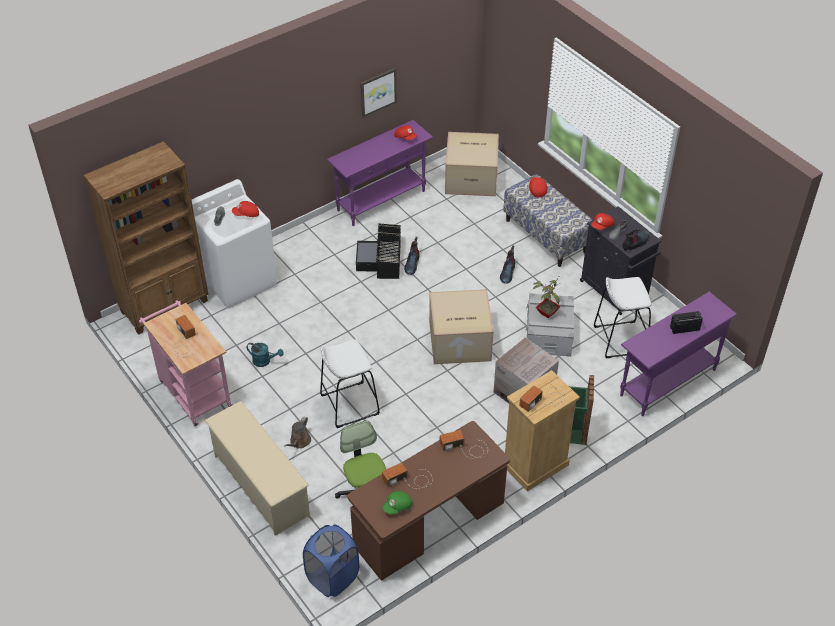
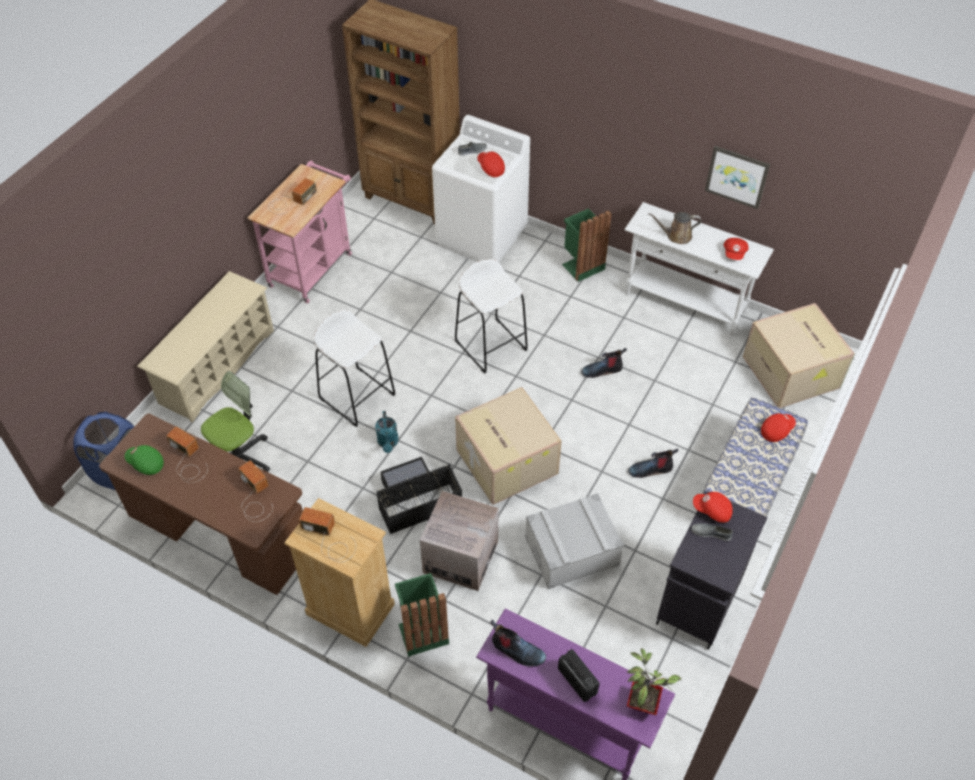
camera: 65 degrees right, 5 degrees up
turquoise watering can [247,343,284,367] -> turquoise watering can moved to [375,411,399,453]
brown watering can [284,417,311,449] -> brown watering can moved to [648,212,701,244]
purple console table [327,120,433,226] -> white console table [625,202,774,336]
black storage box [356,223,401,279] -> black storage box moved to [376,457,462,534]
potted plant [533,279,561,318] -> potted plant moved to [627,648,682,715]
white stool [594,277,651,358] -> white stool moved to [455,259,528,374]
boot [622,228,649,251] -> boot moved to [490,619,546,667]
none -> green trash can [562,208,612,282]

